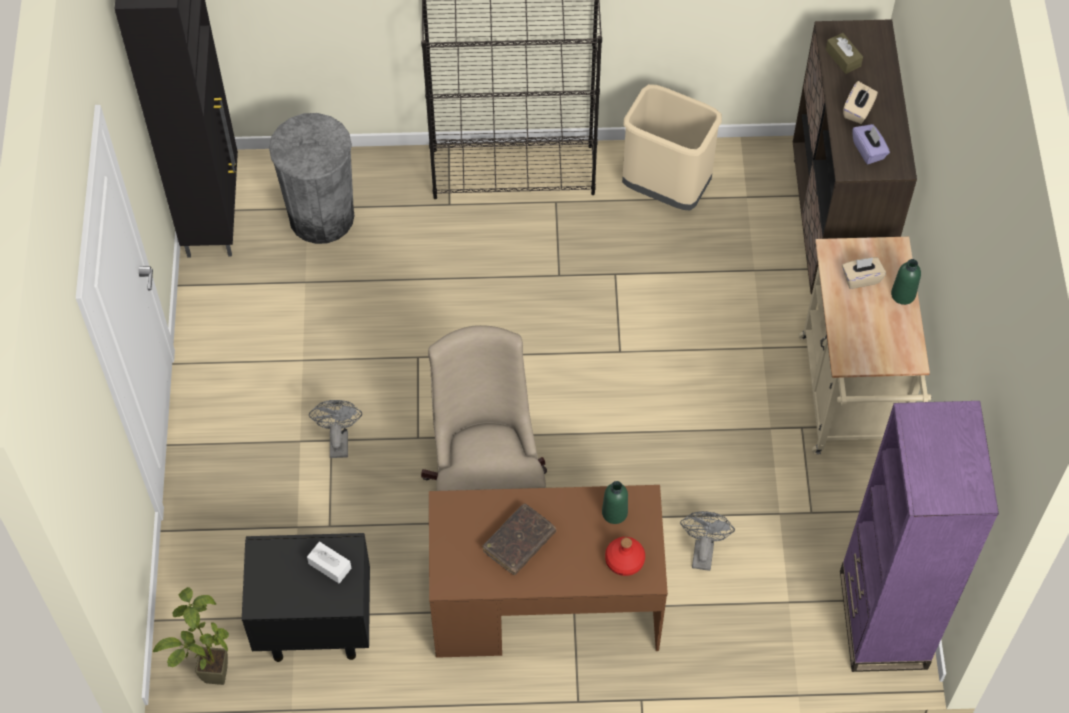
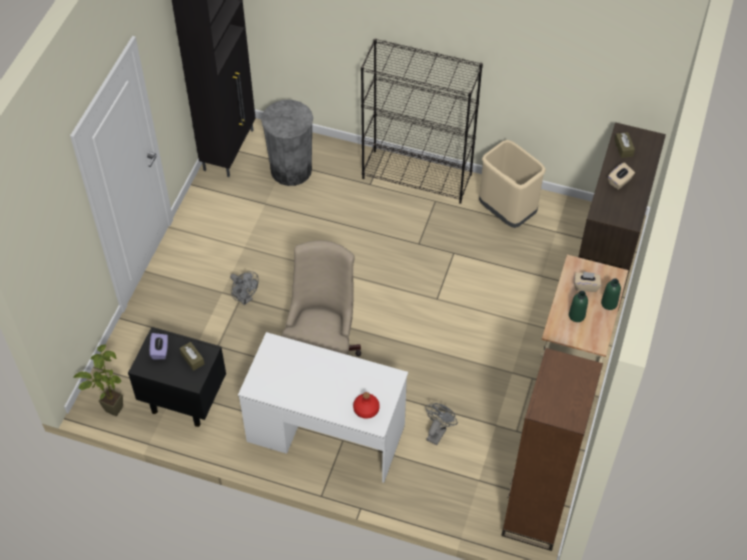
camera: 20 degrees right, 5 degrees down
white tissue box [307,542,351,584] -> brown tissue box [179,342,205,371]
grey fan [309,400,362,458] -> grey fan turned 120 degrees clockwise [230,271,259,305]
brown desk [429,485,668,658] -> white desk [238,332,408,483]
brown book [482,504,556,575] -> none
green bottle [602,481,628,524] -> green bottle moved to [569,291,588,322]
purple bookcase [840,401,999,672] -> brown bookcase [501,348,603,551]
purple tissue box [853,124,890,164] -> purple tissue box moved to [149,333,168,360]

